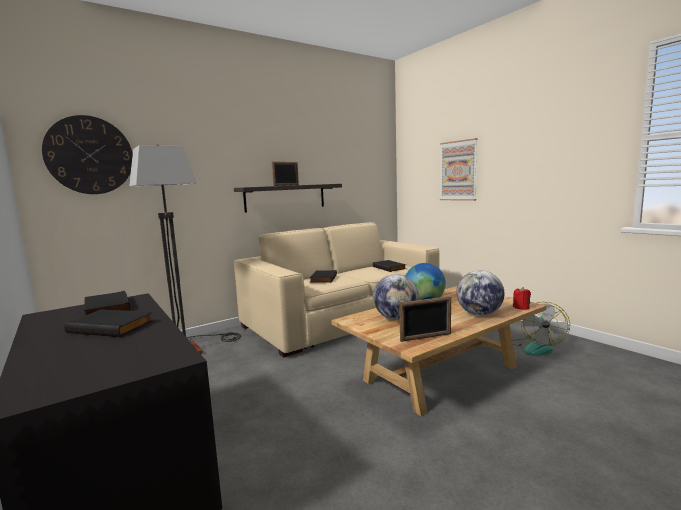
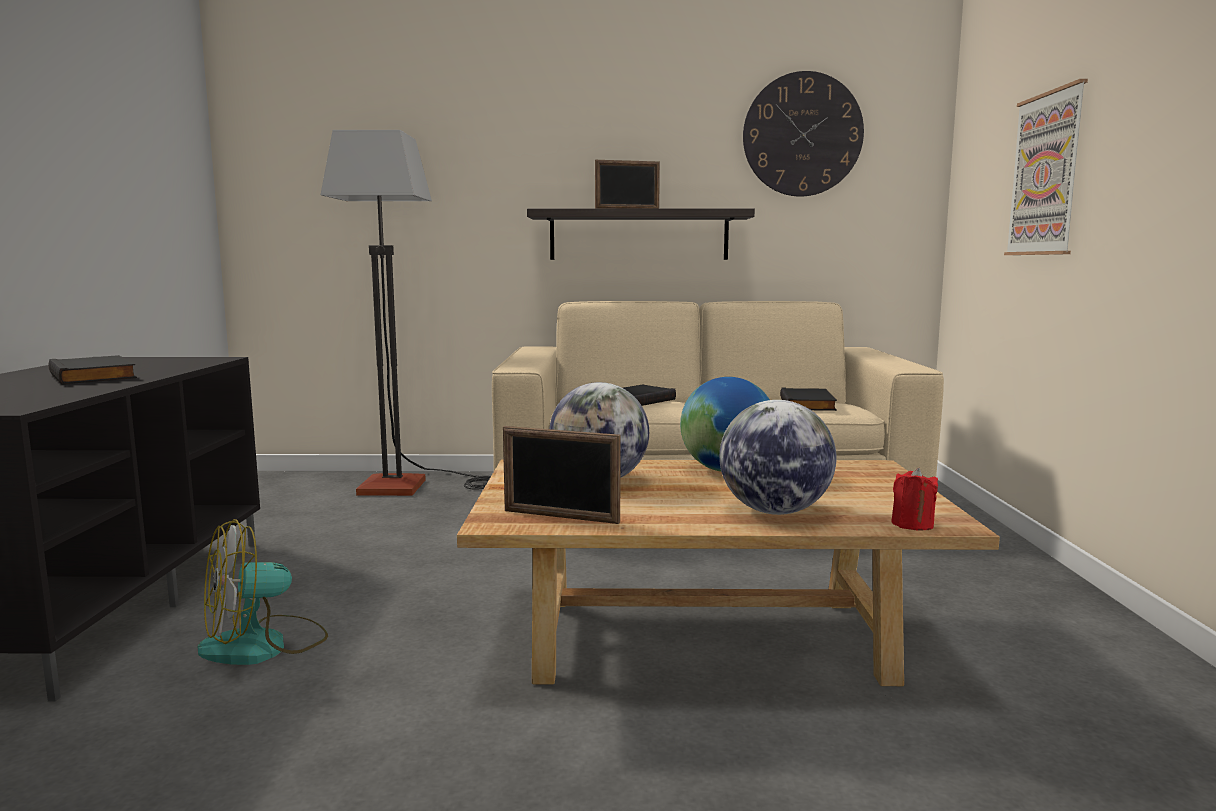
camera: 35 degrees right, 0 degrees up
wall clock [42,115,133,194] -> wall clock moved to [743,71,864,197]
black book [84,291,130,315] -> none
fan [512,302,570,356] -> fan moved to [198,519,328,665]

